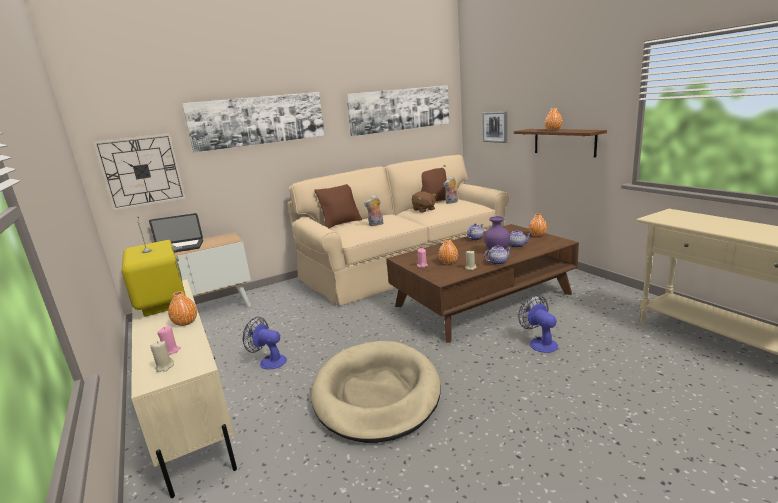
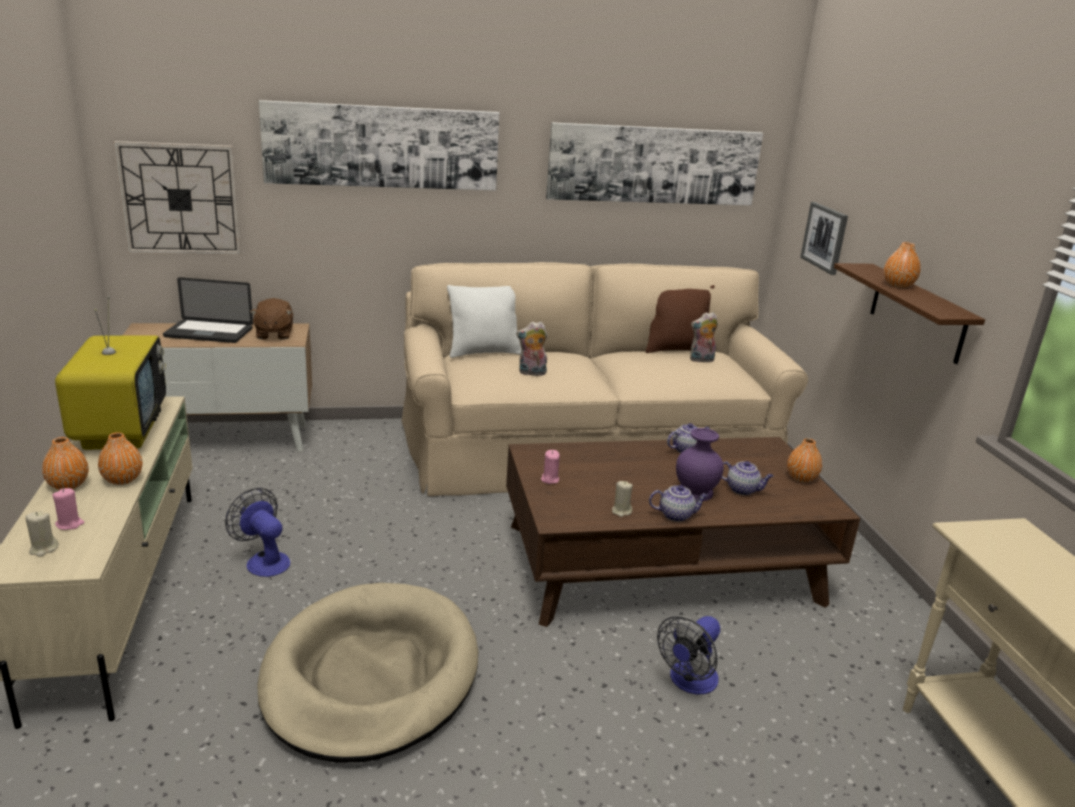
camera: 15 degrees right, 5 degrees up
brown pillow [314,182,362,228] -> white pillow [447,284,521,358]
brown plush toy [412,191,436,212] -> brown plush toy moved to [250,298,293,339]
orange vase [438,238,458,264] -> orange vase moved to [42,437,89,490]
fan [518,295,558,353] -> fan turned 135 degrees counterclockwise [657,616,720,695]

